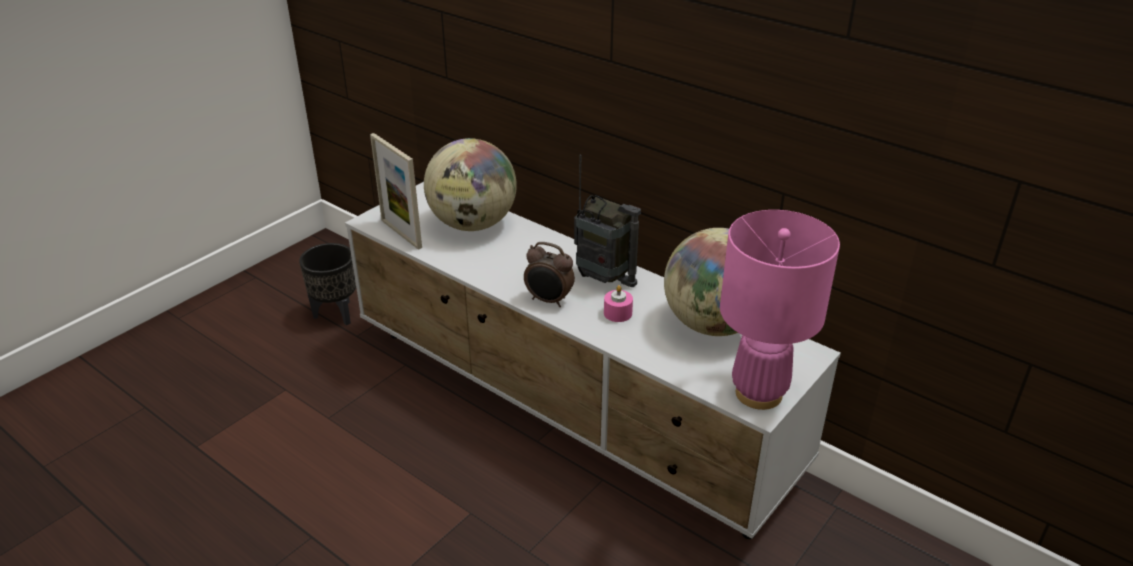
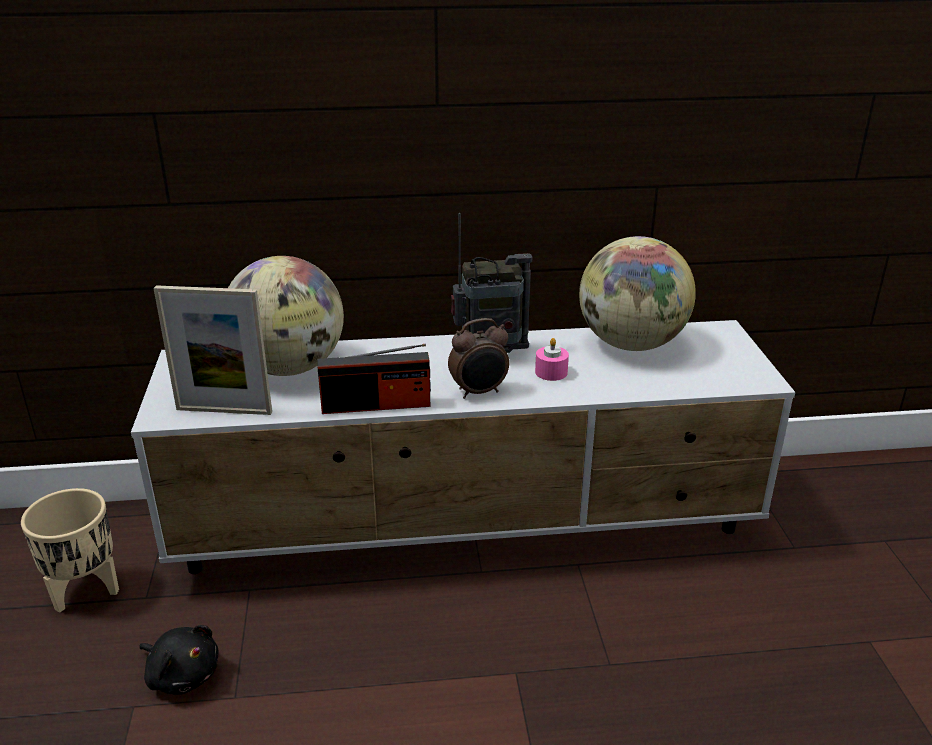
camera: 45 degrees left, 5 degrees down
black planter [299,243,356,325] -> beige planter [21,488,119,613]
pink table lamp [720,210,840,410] -> none
none -> black plush toy [139,625,219,694]
none -> radio [317,344,431,414]

